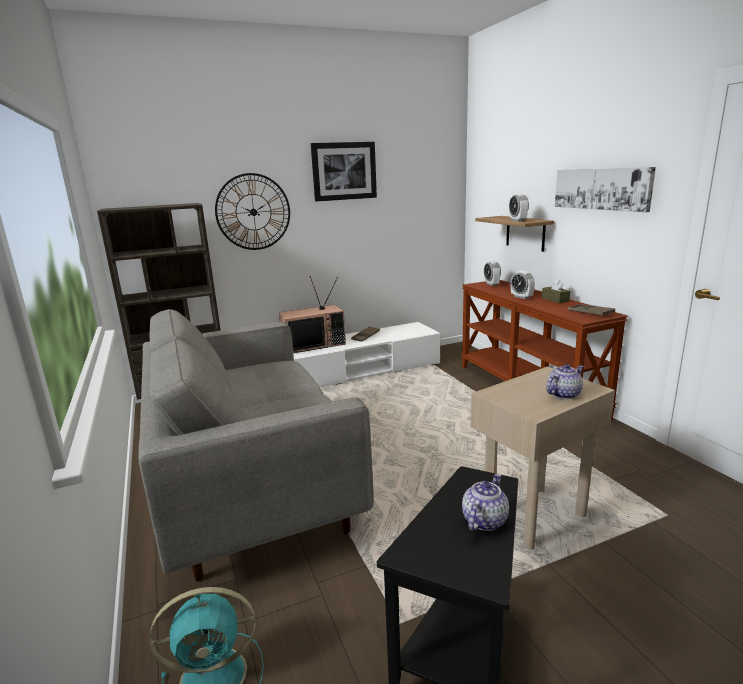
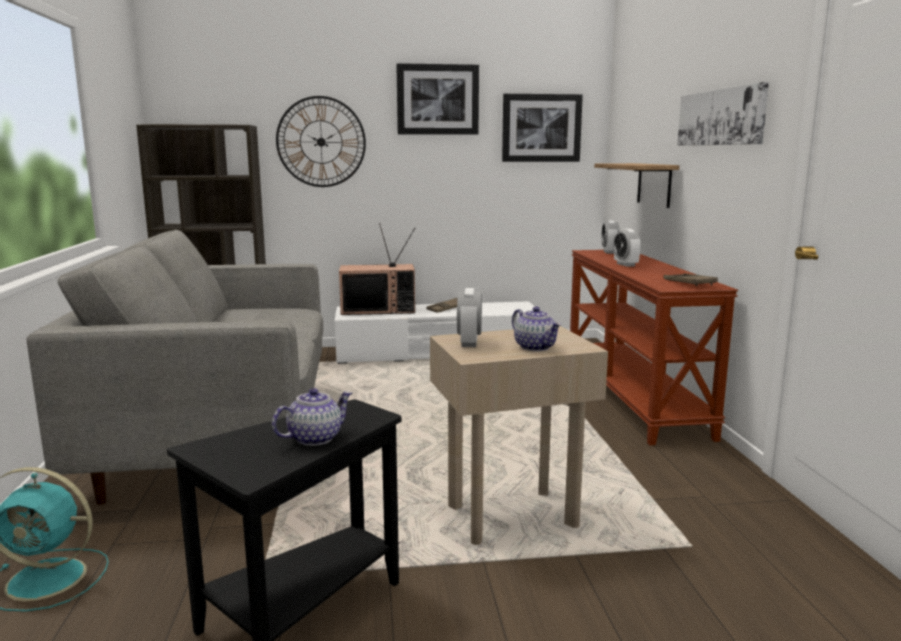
camera: 15 degrees right, 5 degrees down
alarm clock [509,193,529,222] -> alarm clock moved to [457,288,482,347]
brown tissue box [542,279,570,303] -> none
teapot [546,364,584,399] -> teapot turned 75 degrees clockwise [512,306,561,351]
none -> picture [502,94,583,162]

